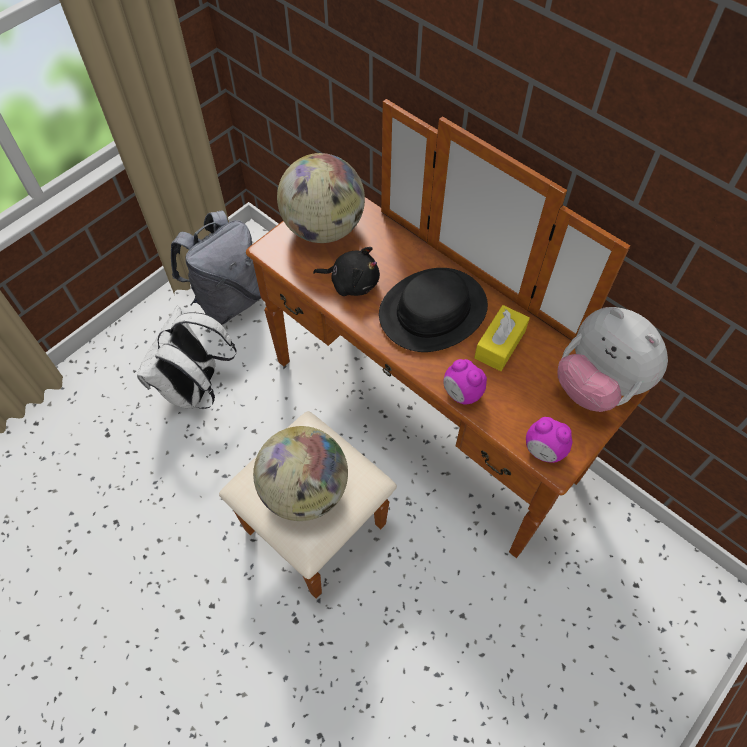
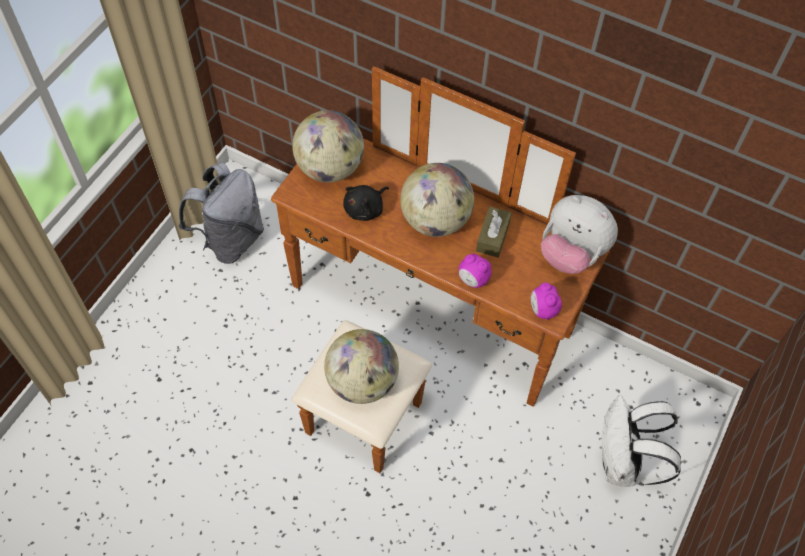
camera: 15 degrees left, 0 degrees up
white backpack [137,306,237,409] -> white backpack moved to [600,395,681,487]
black plush toy [313,247,380,296] -> black plush toy turned 135 degrees clockwise [343,185,389,221]
black hat [379,268,488,352] -> globe [400,163,474,237]
yellow tissue box [474,305,530,371] -> brown tissue box [476,206,512,257]
alarm clock [526,417,572,463] -> alarm clock turned 60 degrees clockwise [531,283,562,320]

